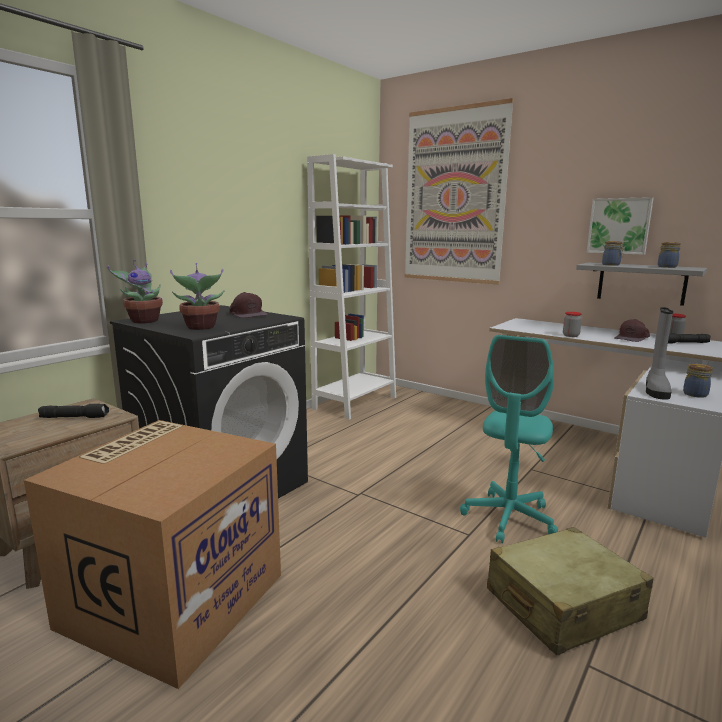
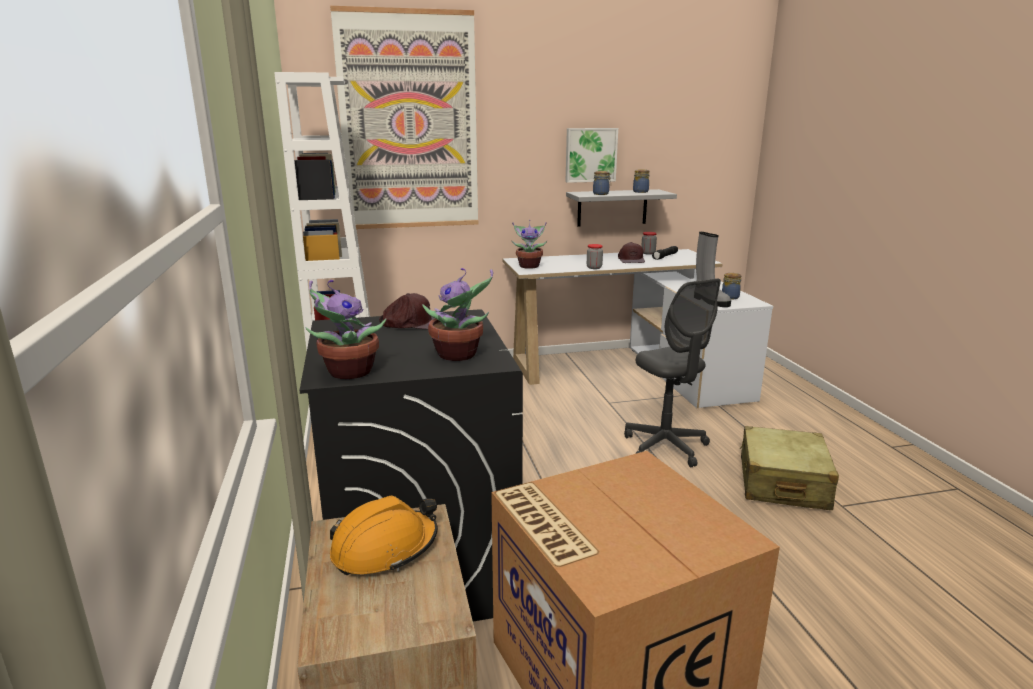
camera: 50 degrees left, 5 degrees up
black flashlight [38,404,109,418] -> orange hard hat [330,495,438,575]
turquoise office chair [460,335,558,543] -> grey office chair [624,278,721,467]
none -> potted plant [511,220,547,269]

